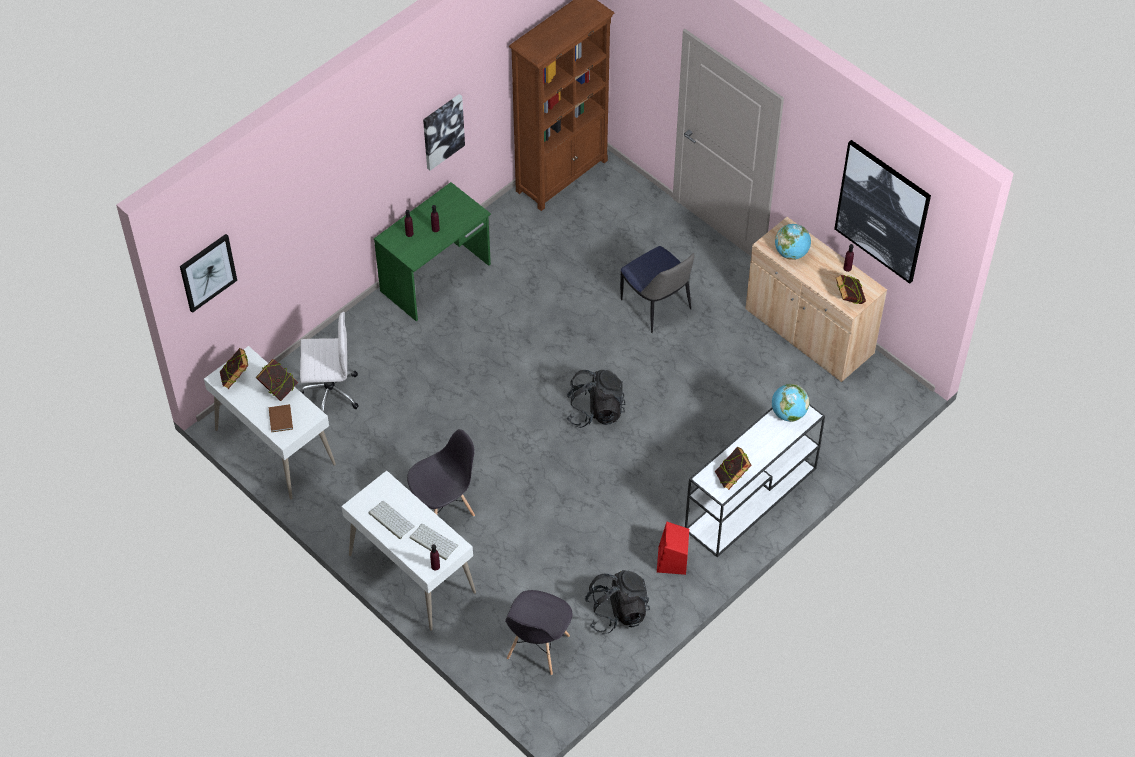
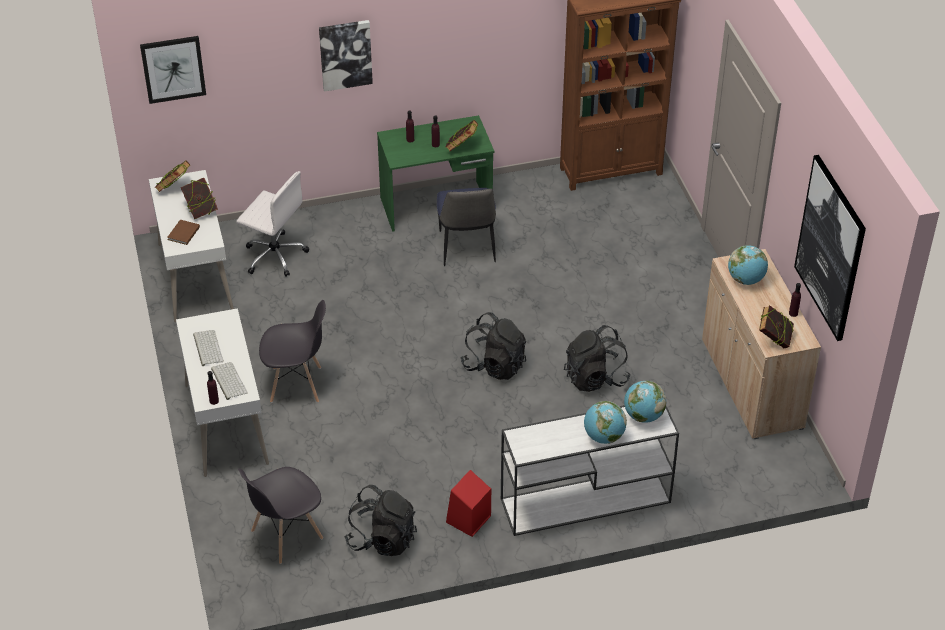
camera: 30 degrees right, 10 degrees down
picture [423,94,465,171] -> picture moved to [319,20,373,92]
chair [620,246,695,333] -> chair moved to [437,188,496,266]
book [715,447,751,490] -> book moved to [446,120,478,152]
none -> black backpack [564,325,631,392]
none -> globe [584,401,627,444]

